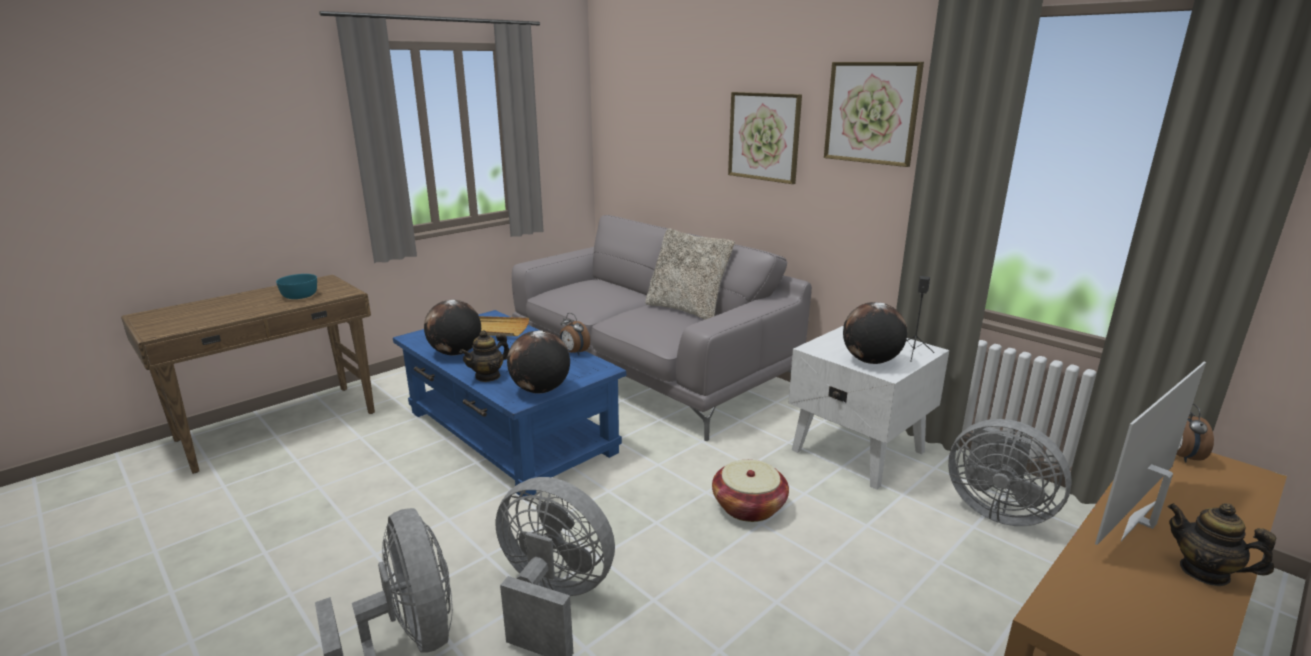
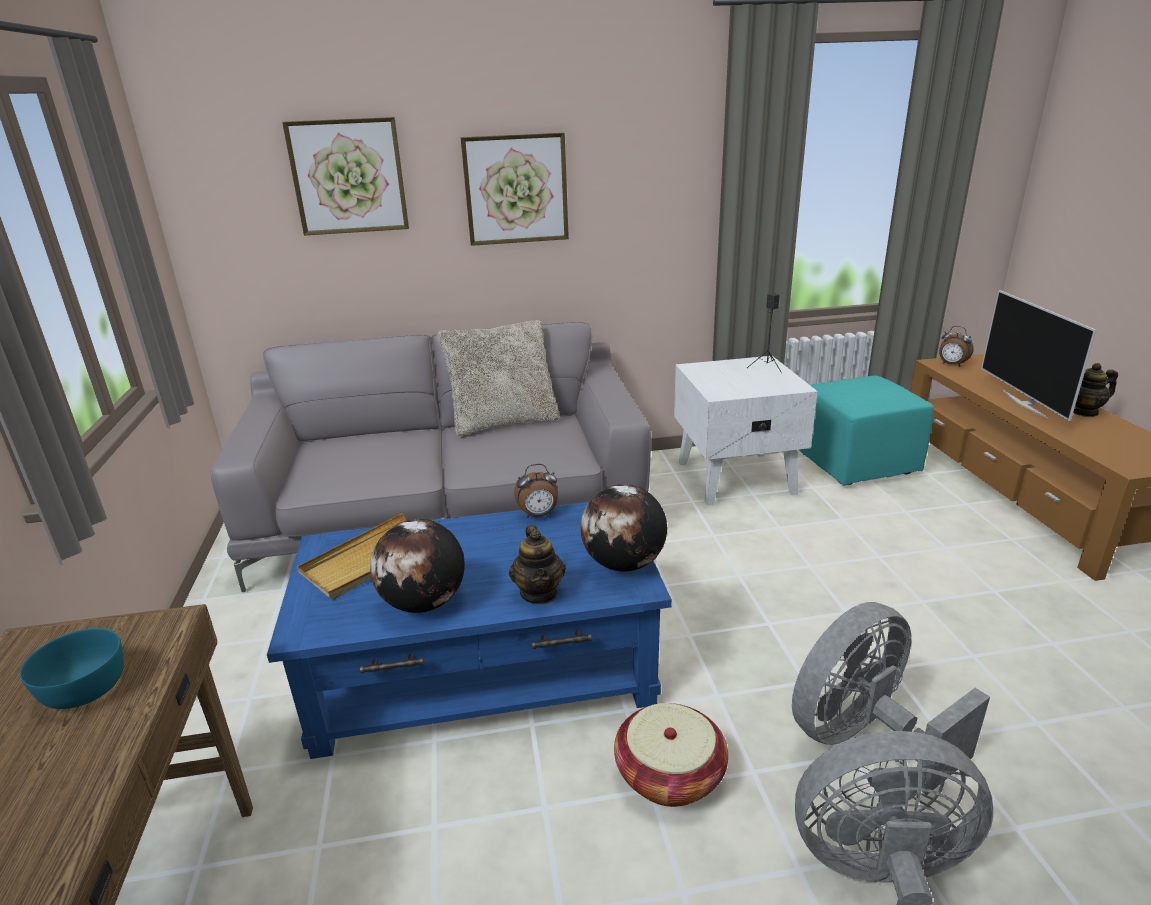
camera: 55 degrees left, 5 degrees up
basket [712,460,789,522] -> basket moved to [614,703,728,807]
picture [824,62,924,167] -> picture moved to [282,117,409,236]
globe [843,302,907,364] -> none
grey fan [948,419,1072,526] -> turquoise ottoman [799,376,934,486]

